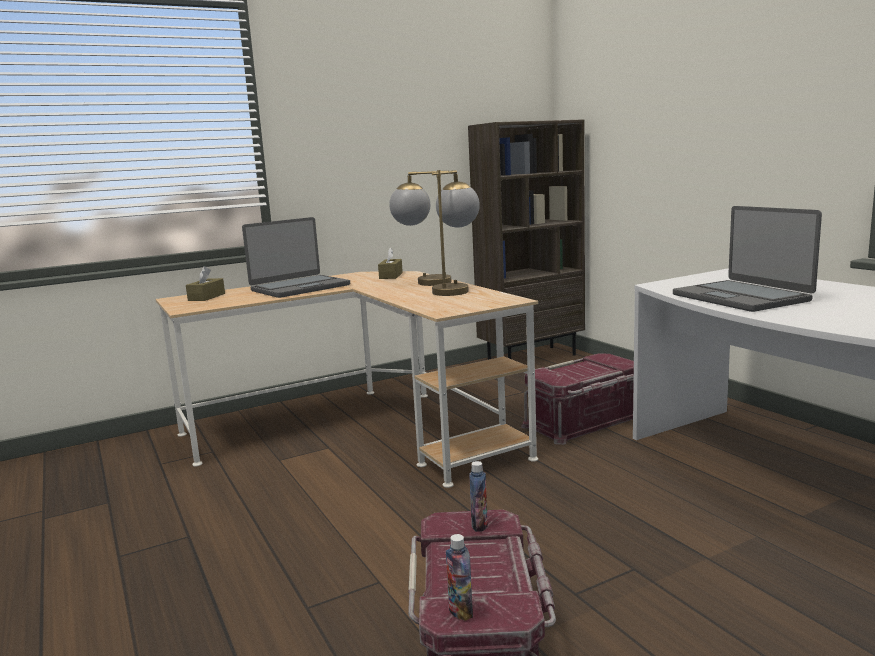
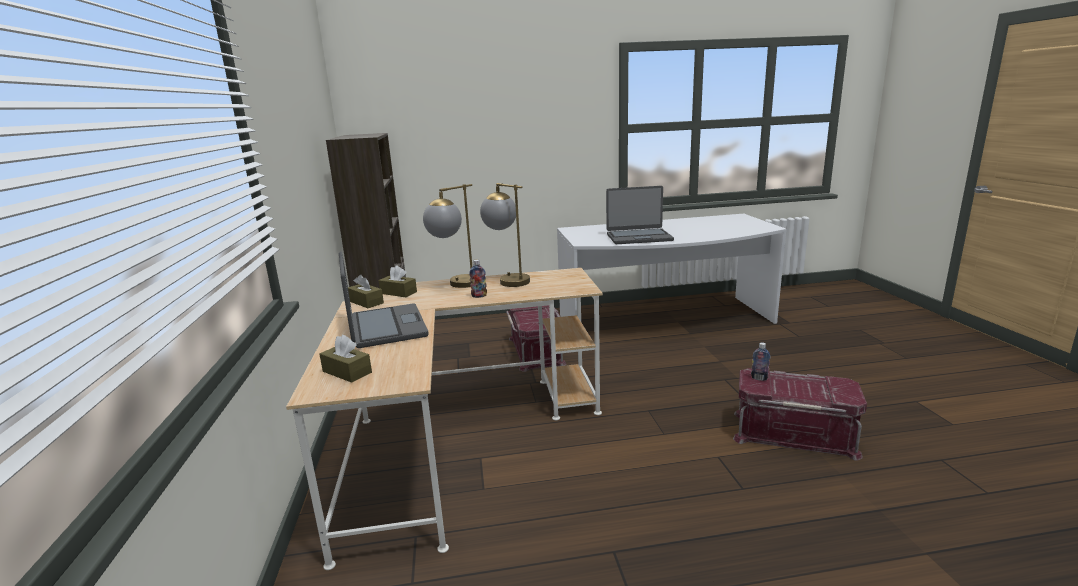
camera: 70 degrees left, 5 degrees up
bottle [446,534,473,621] -> bottle moved to [469,260,487,298]
none -> brown tissue box [348,275,384,308]

